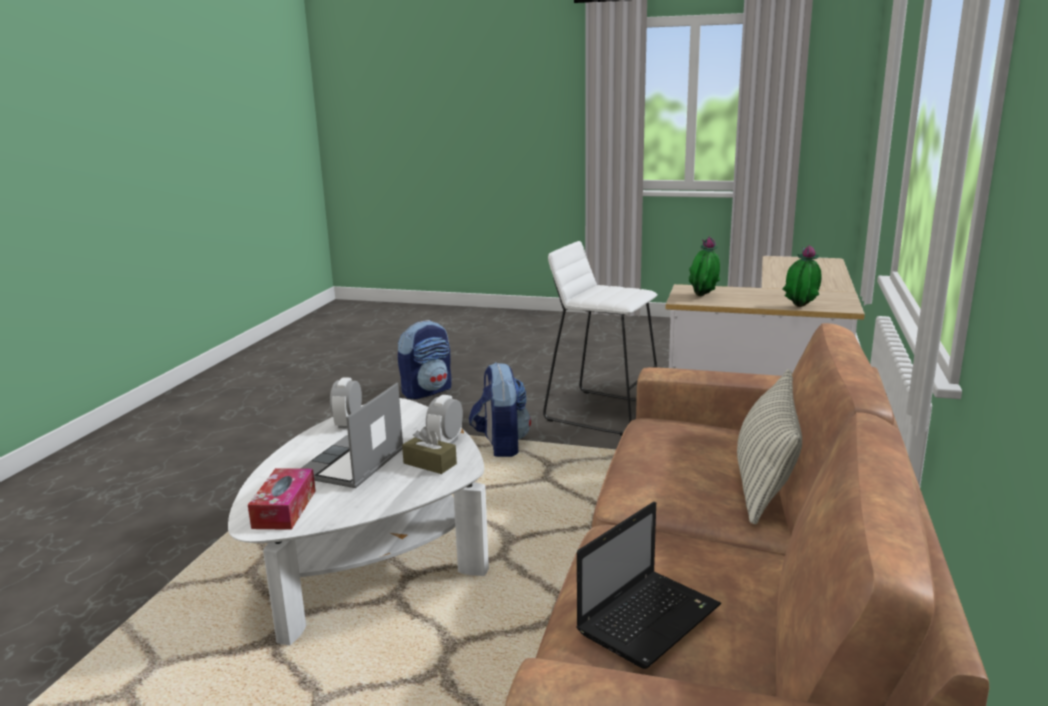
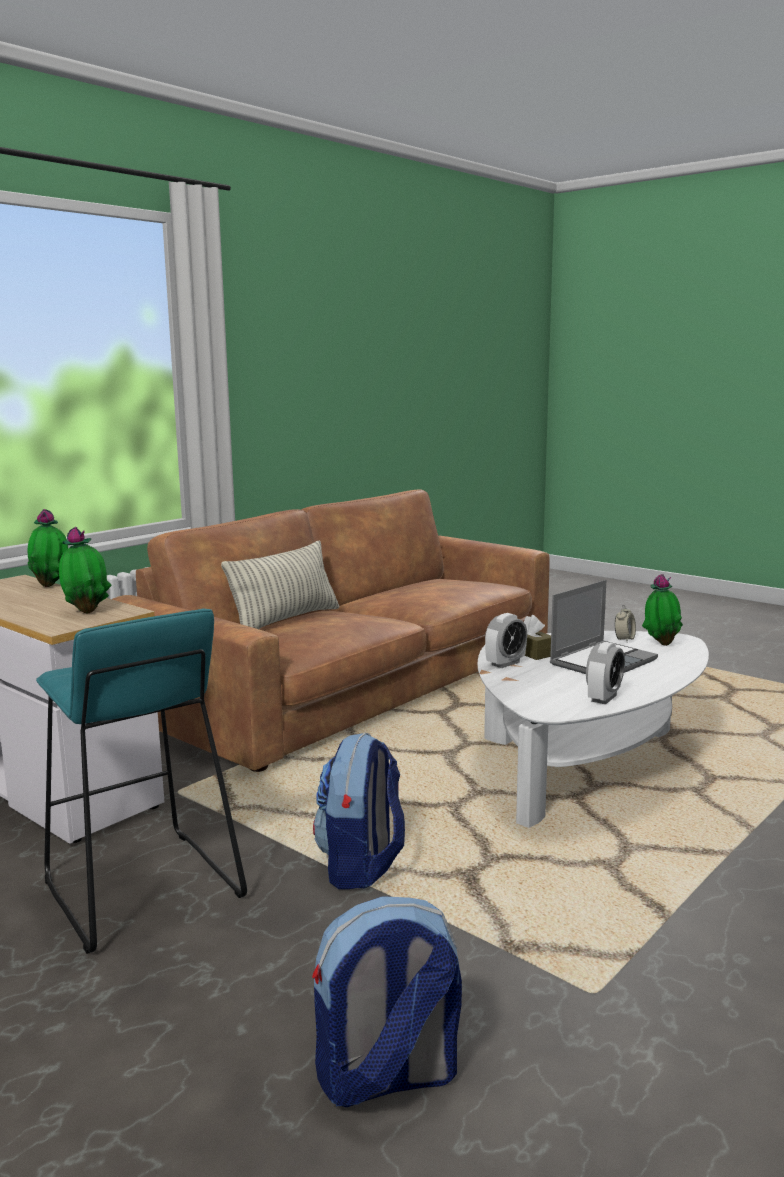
camera: 155 degrees left, 5 degrees down
tissue box [248,468,316,530] -> potted plant [642,574,683,646]
white stool [543,241,658,436] -> turquoise stool [36,608,247,954]
laptop [576,502,721,669] -> none
none -> alarm clock [615,605,636,642]

